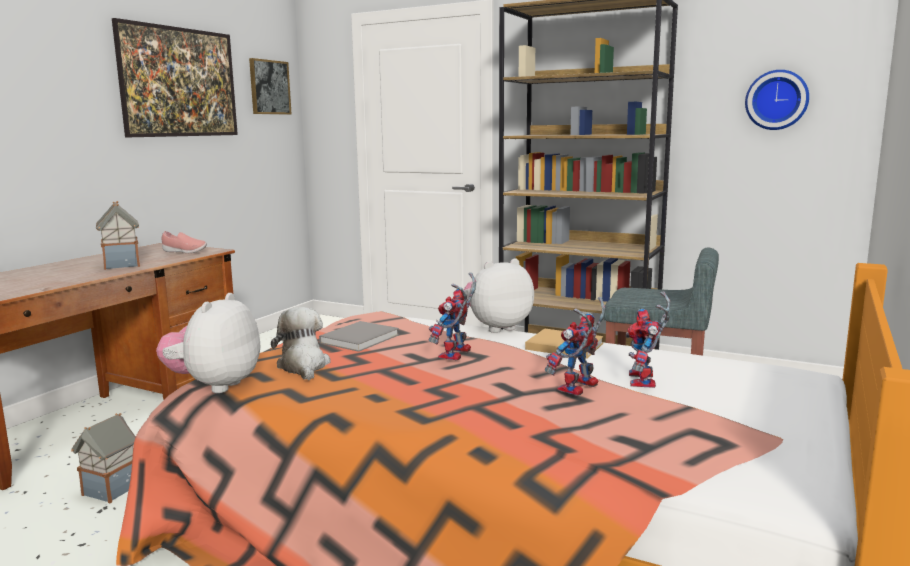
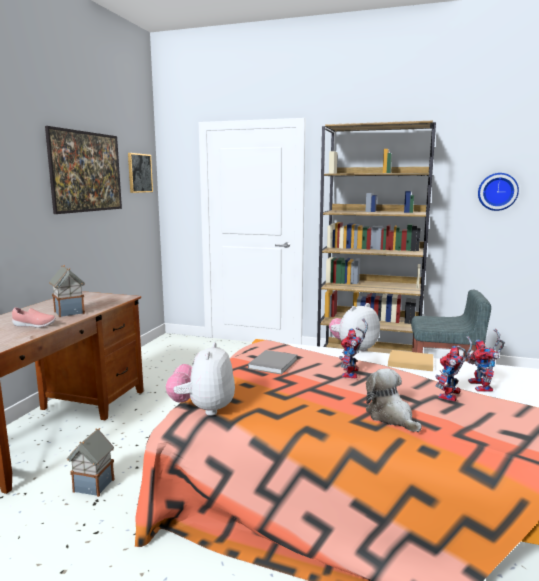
camera: 10 degrees left, 0 degrees up
pink shoe [161,231,207,253] -> pink shoe moved to [12,307,56,328]
plush toy [271,307,331,380] -> plush toy moved to [366,368,422,432]

